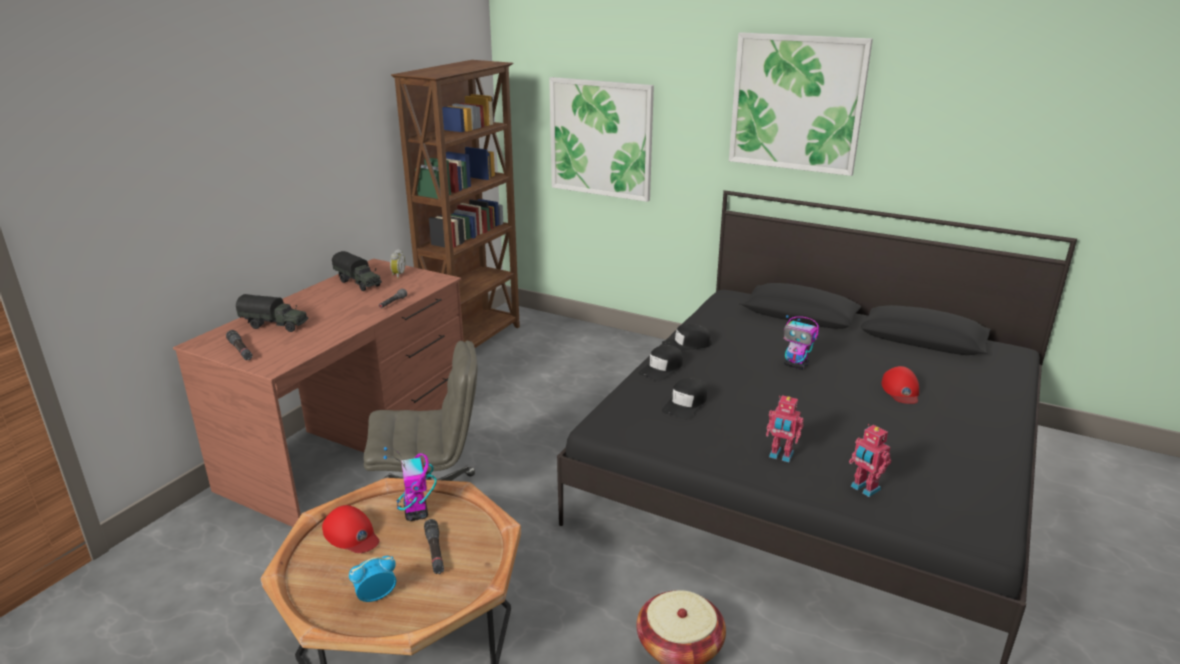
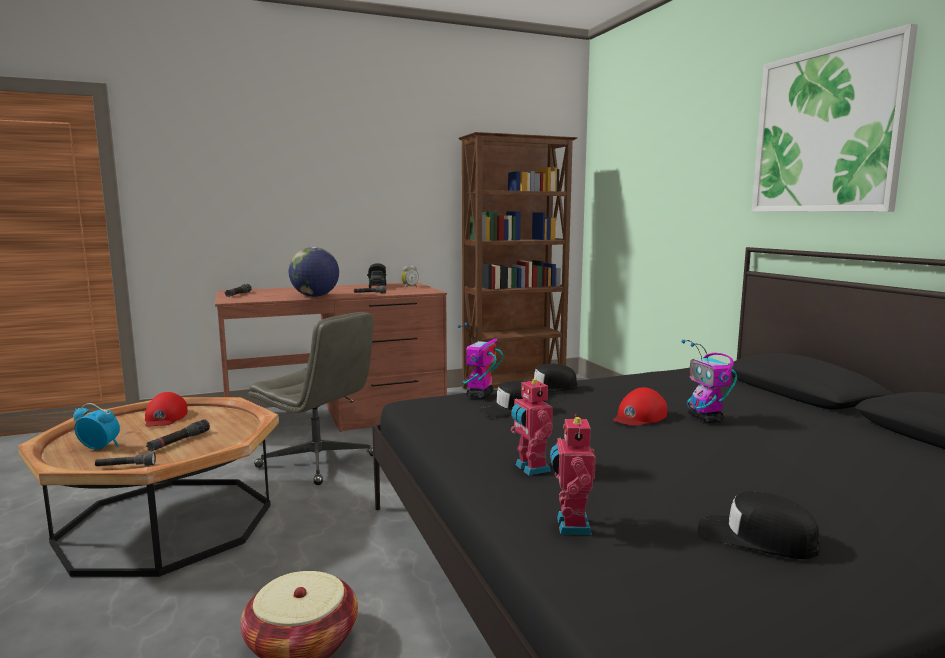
camera: 40 degrees right, 15 degrees down
toy truck [236,294,308,332] -> none
toy robot [384,447,437,521] -> toy robot moved to [458,323,503,399]
picture [549,77,654,202] -> none
black cap [662,324,711,350] -> black cap moved to [698,491,821,559]
red cap [881,366,919,404] -> red cap moved to [613,387,667,426]
none -> grey flashlight [95,452,156,466]
none -> globe [289,247,339,297]

